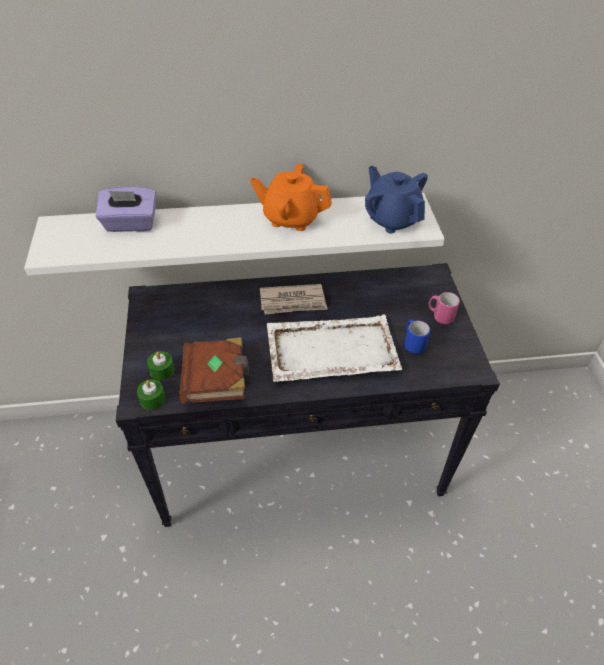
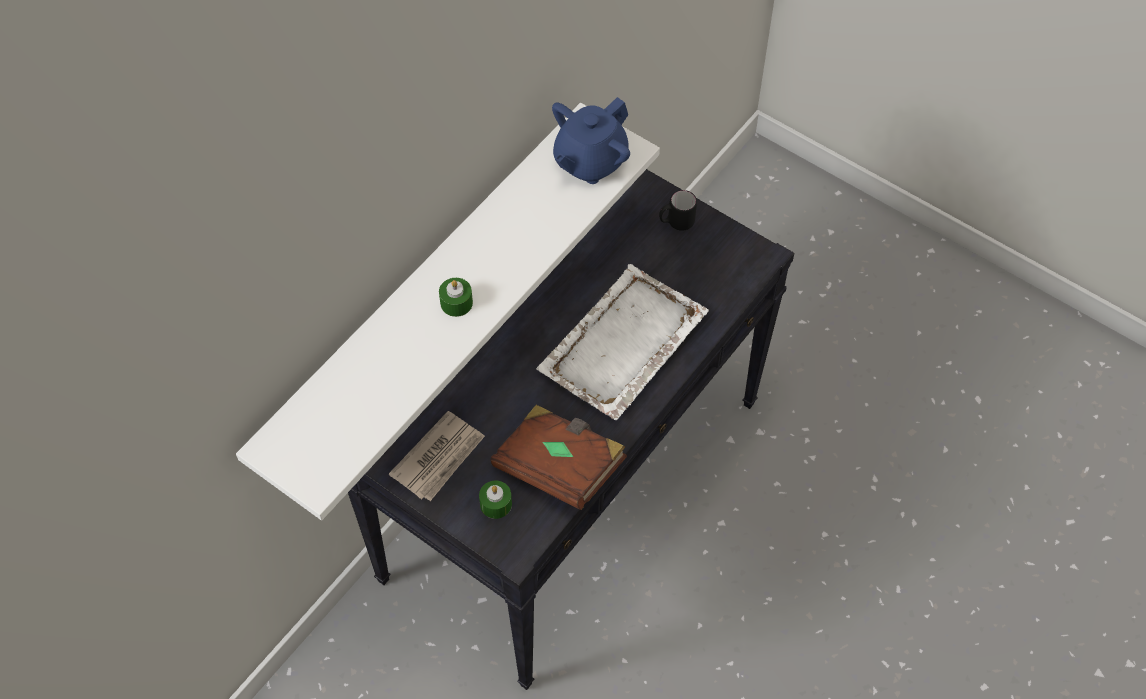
camera: 45 degrees left, 10 degrees up
purple tissue box [96,186,156,232] -> none
green candle [137,379,165,410] -> green candle moved to [439,278,473,317]
orange teapot [250,164,332,231] -> none
newspaper [260,284,327,314] -> newspaper moved to [389,411,485,501]
blue teapot [365,165,428,233] -> blue teapot turned 60 degrees counterclockwise [552,97,630,184]
blue mug [405,320,430,354] -> none
pink mug [429,292,460,324] -> black mug [659,190,697,231]

